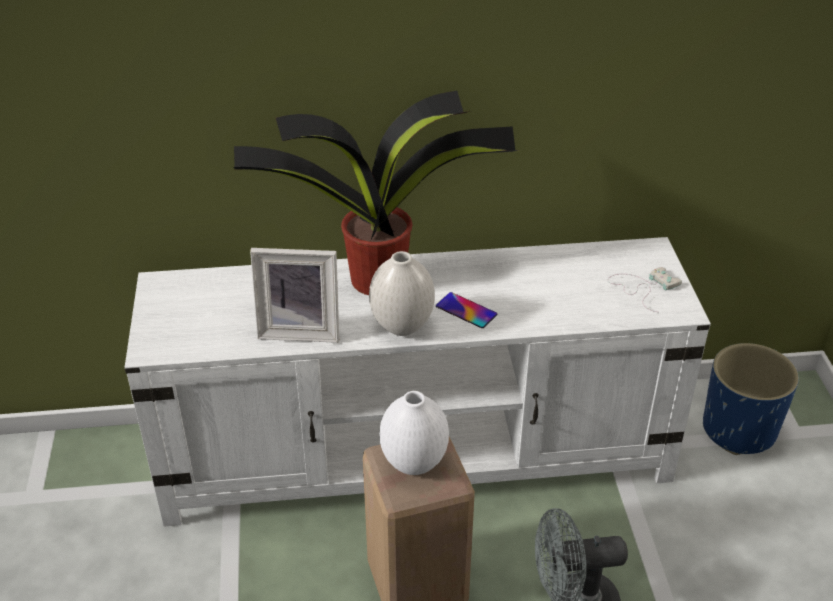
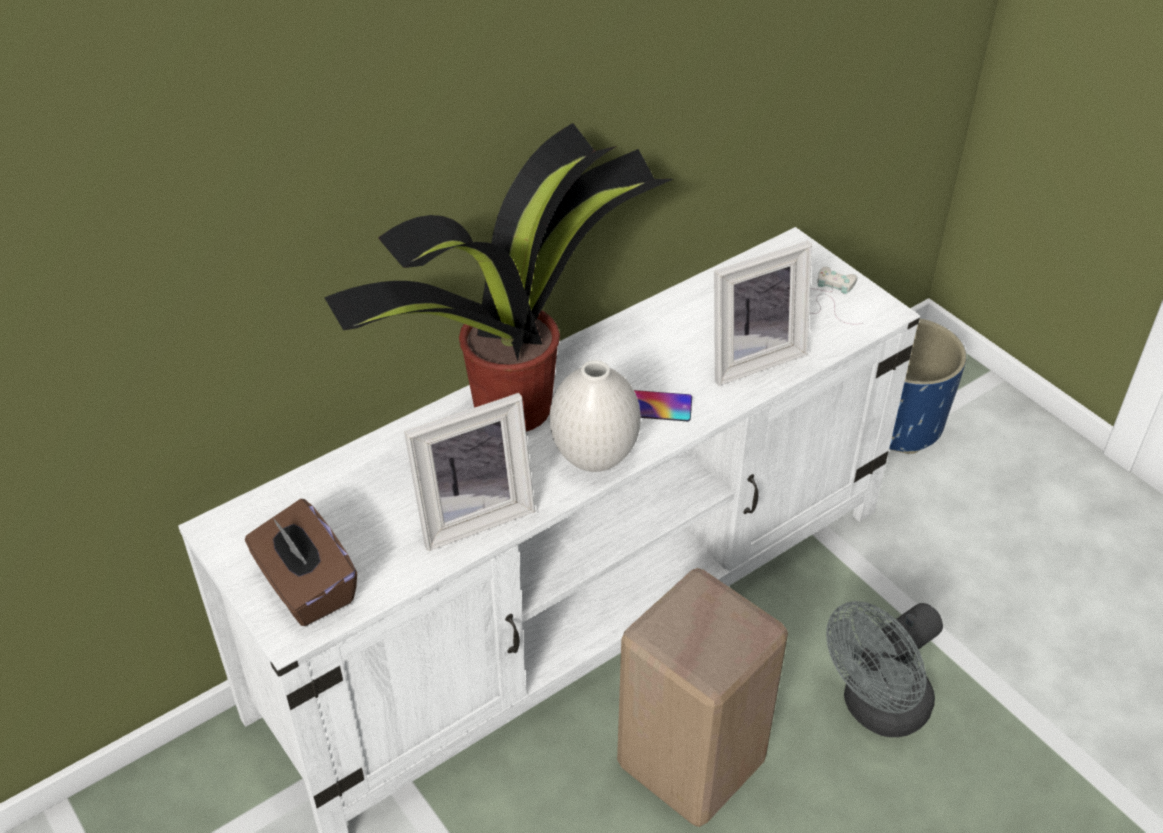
camera: 30 degrees left, 5 degrees up
white vase [379,391,449,475] -> none
none -> brown tissue box [245,499,357,626]
none -> picture frame [714,241,812,386]

